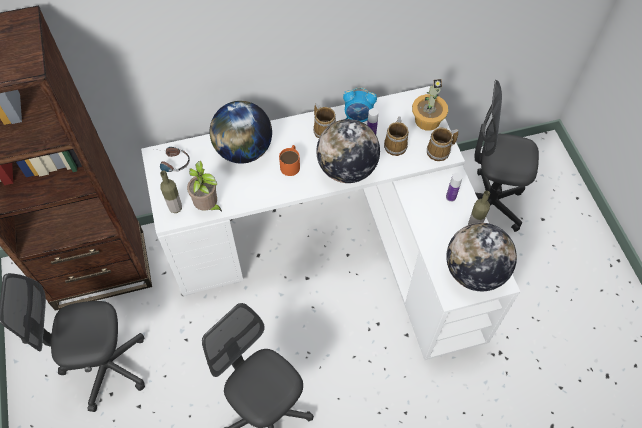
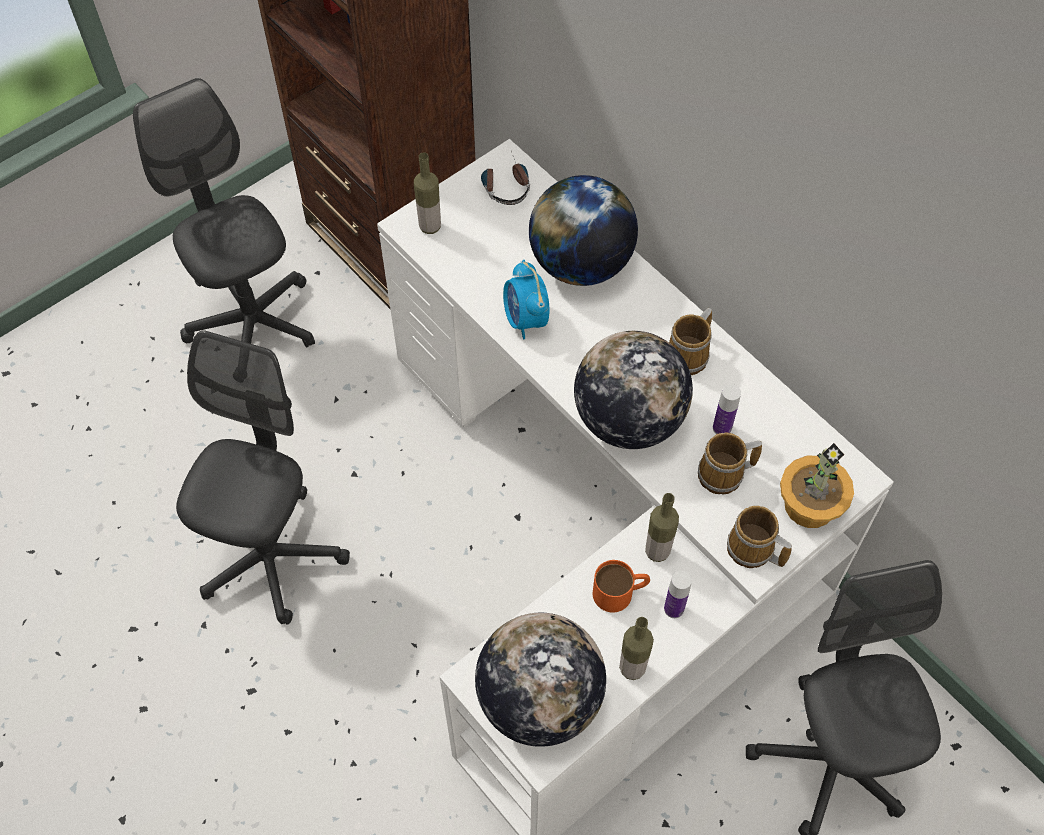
camera: 65 degrees right, 0 degrees up
potted plant [187,161,222,212] -> none
orange mug [279,145,300,176] -> orange mug moved to [593,560,650,612]
alarm clock [343,87,377,122] -> alarm clock moved to [503,260,549,339]
none -> bottle [645,493,679,562]

